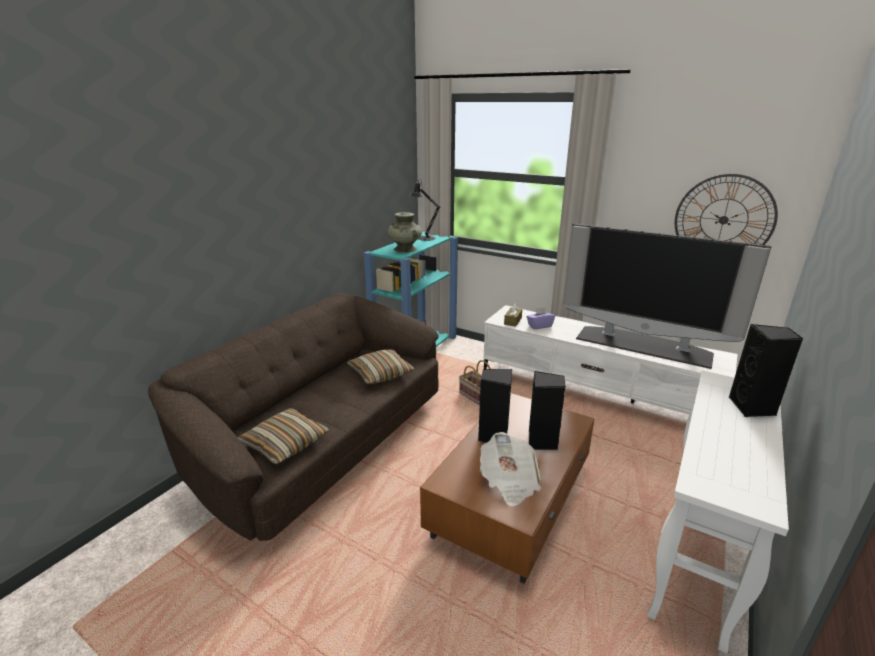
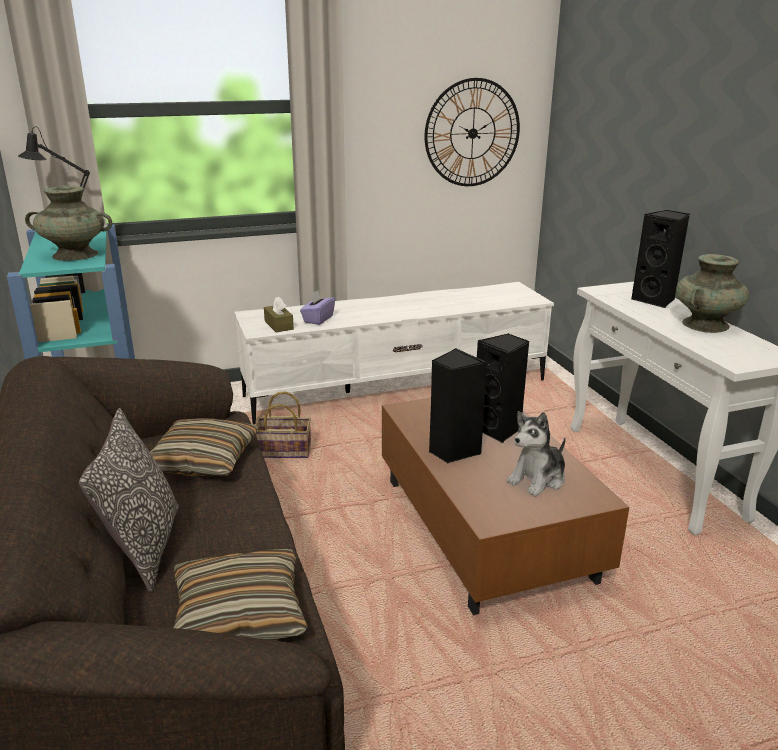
camera: 50 degrees left, 0 degrees up
newspaper [480,432,541,507] -> plush toy [507,411,566,497]
television [563,223,771,369] -> none
none -> pillow [79,408,179,593]
none -> turquoise vase [676,254,749,333]

